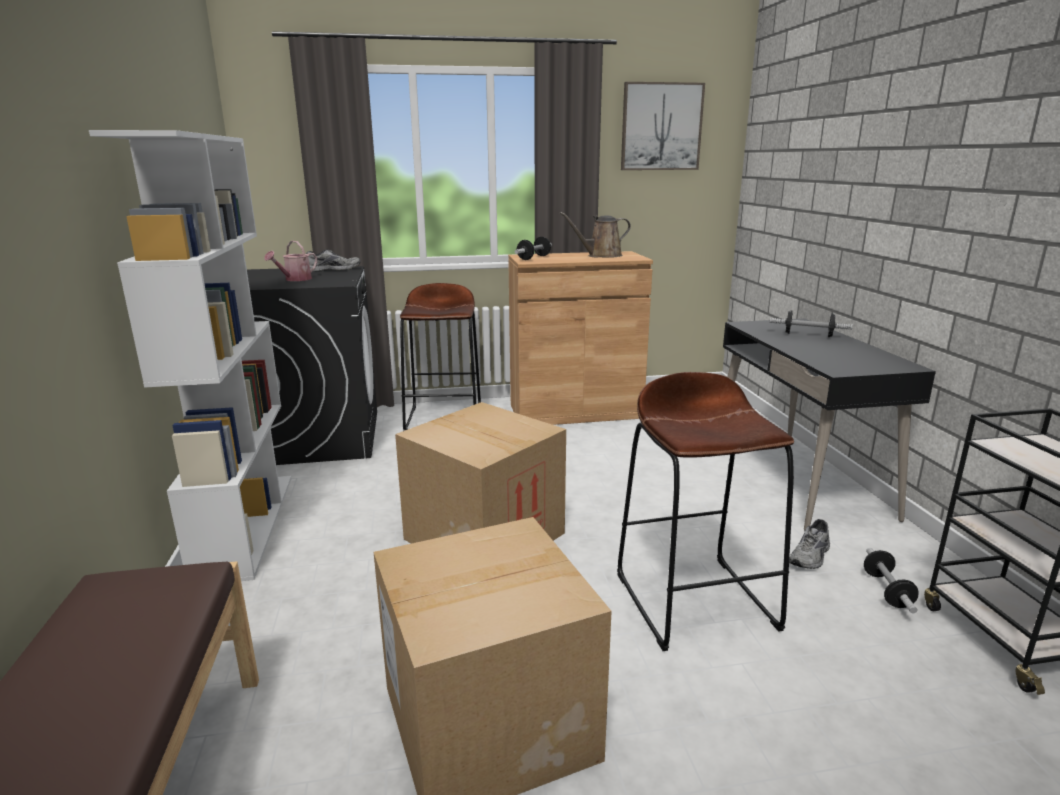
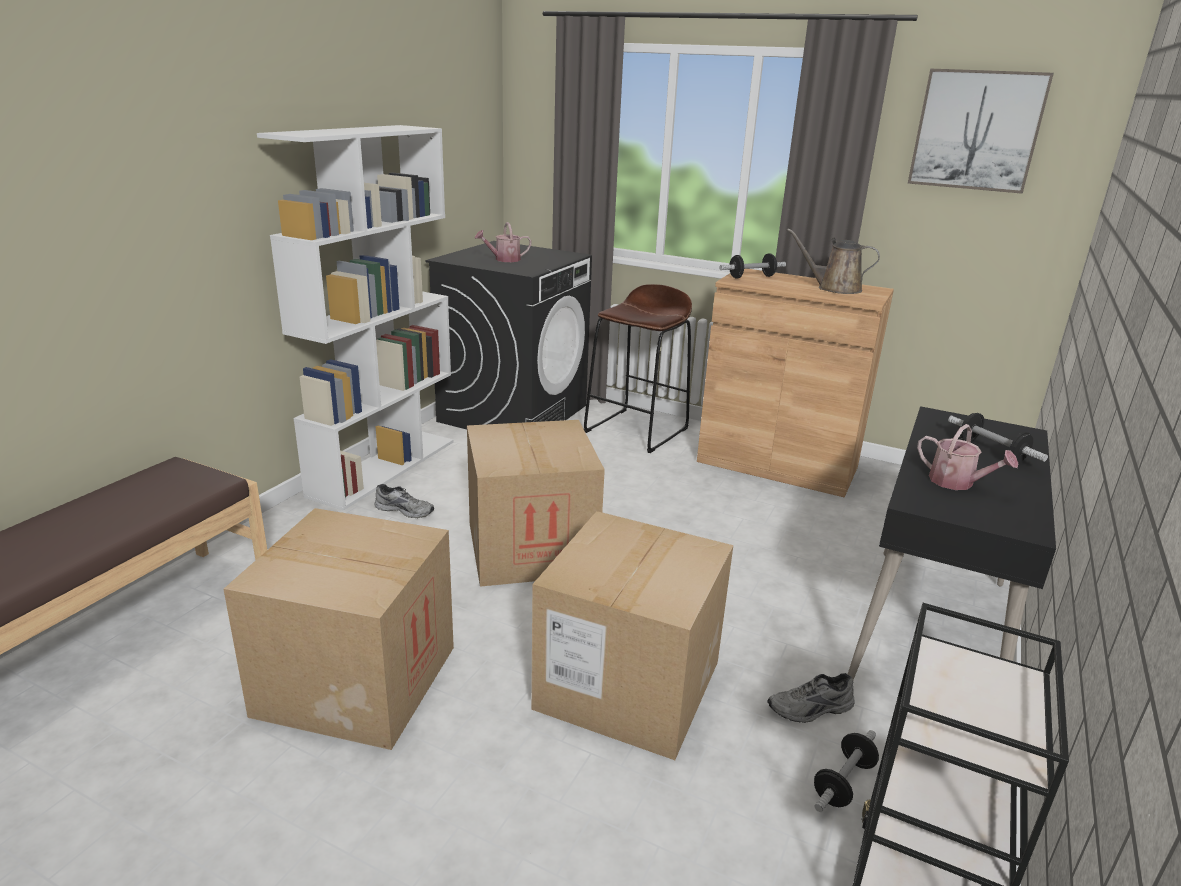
camera: 35 degrees right, 5 degrees up
grey shoe [306,249,361,272] -> grey shoe moved to [374,484,434,518]
brown stool [617,372,794,651] -> cardboard box [531,511,733,760]
none -> watering can [917,424,1018,490]

